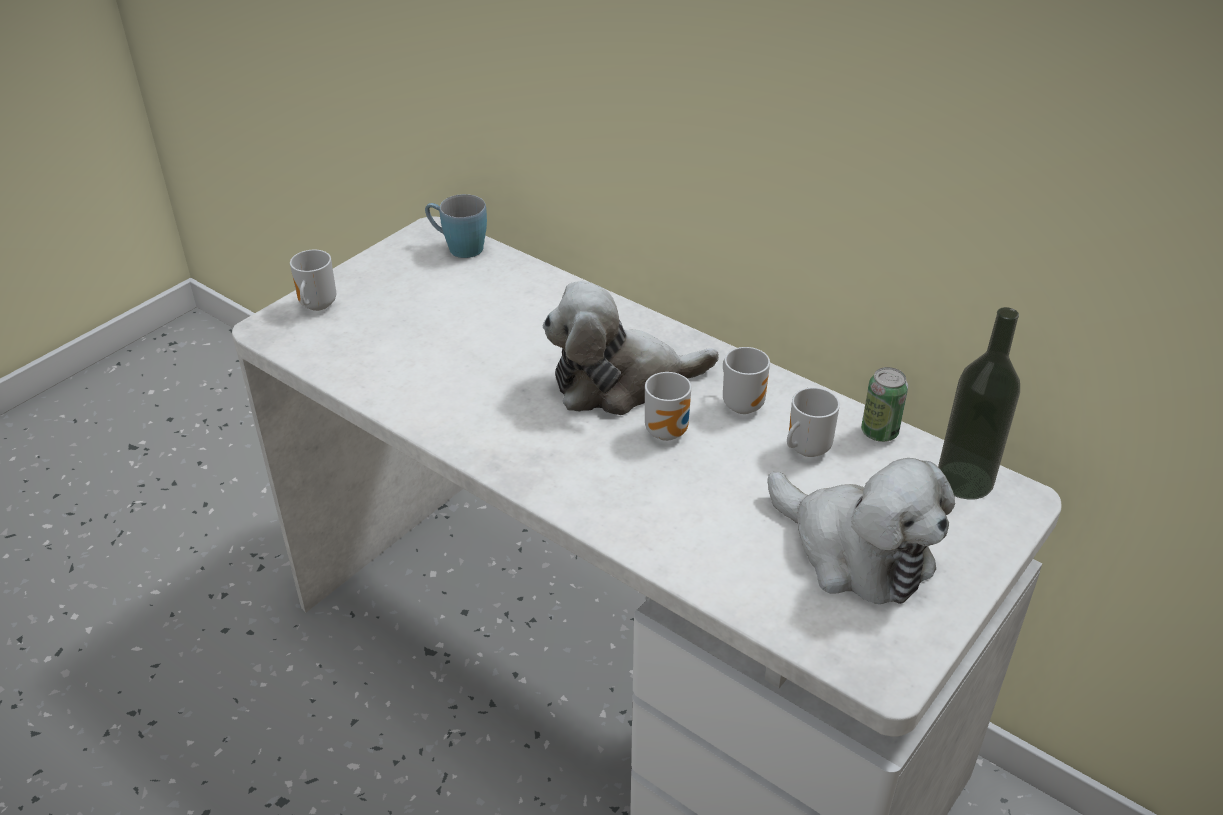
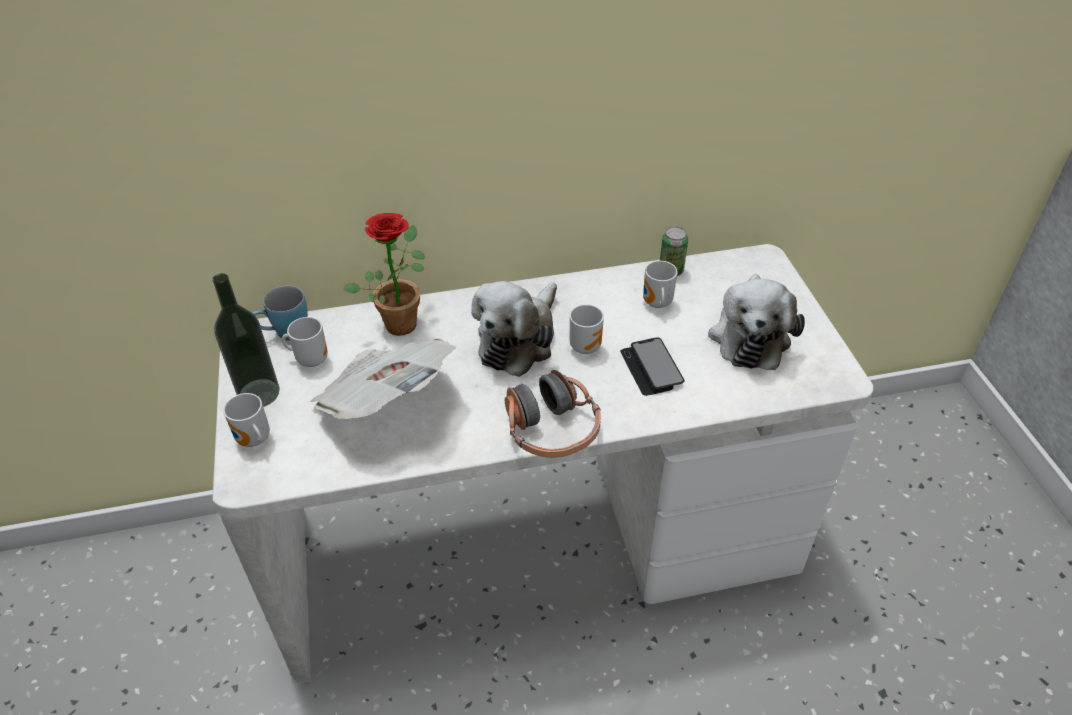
camera: 50 degrees left, 5 degrees up
mug [723,347,770,414] -> mug moved to [282,317,328,367]
plush toy [767,458,955,604] -> plush toy turned 105 degrees clockwise [708,274,805,370]
bottle [938,307,1020,500] -> bottle moved to [212,273,280,407]
none -> newspaper [311,339,456,419]
none -> potted plant [343,213,425,336]
none -> headphones [505,370,601,458]
none -> phone [620,338,685,396]

